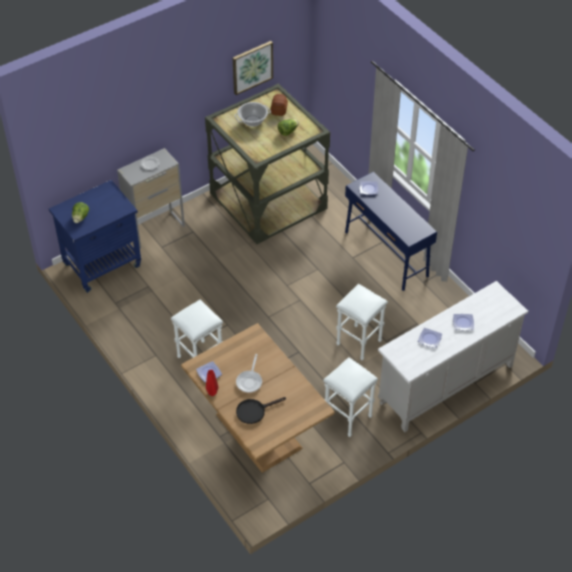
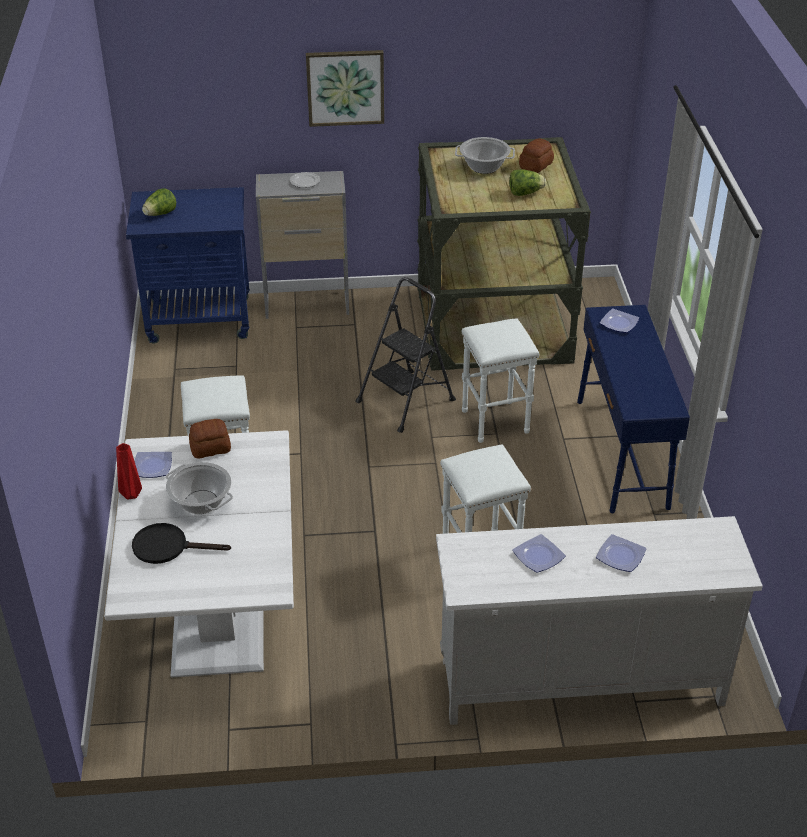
camera: 30 degrees right, 10 degrees down
brown dining table [181,323,335,473] -> white dining table [104,430,294,678]
picture [233,41,273,95] -> picture moved to [306,50,384,127]
frying pan [236,354,262,393] -> cooking pot [166,462,233,514]
white stool [323,357,378,437] -> white stool moved to [461,318,540,443]
none -> bread [189,419,231,459]
none -> black step ladder [356,277,456,433]

